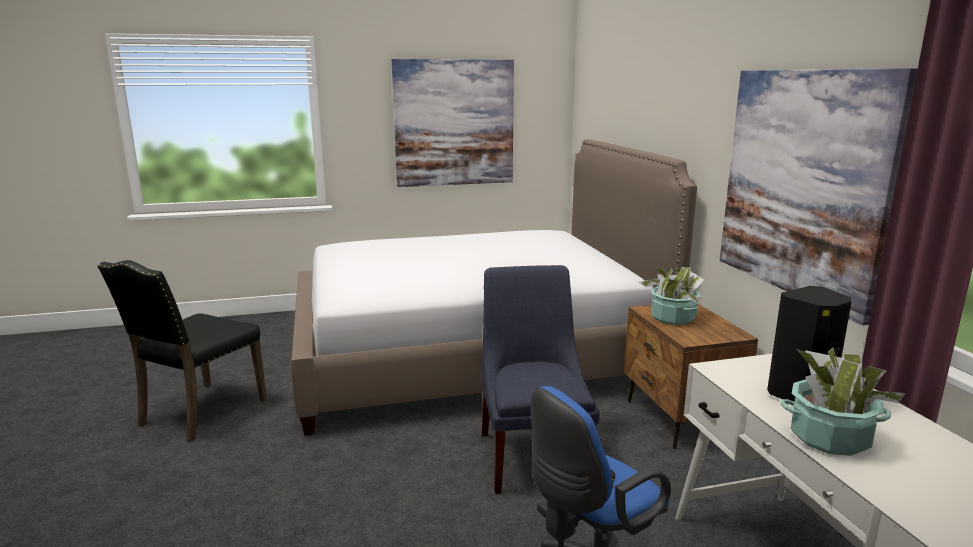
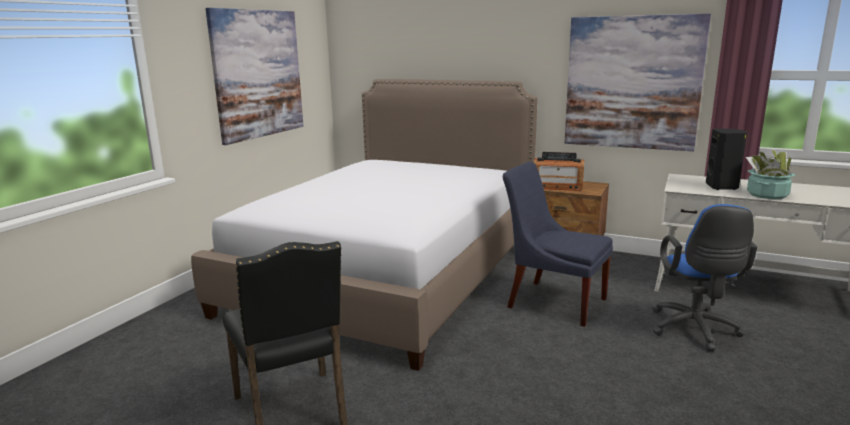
camera: 50 degrees left, 0 degrees up
potted plant [639,266,704,325] -> radio [534,152,584,191]

